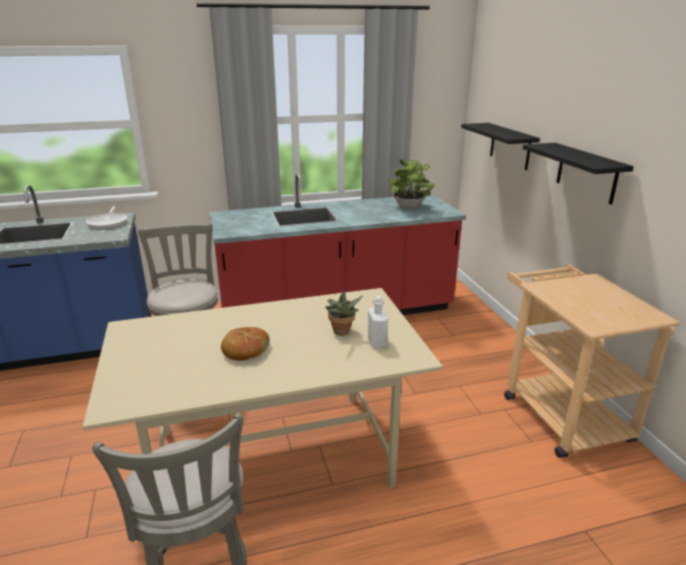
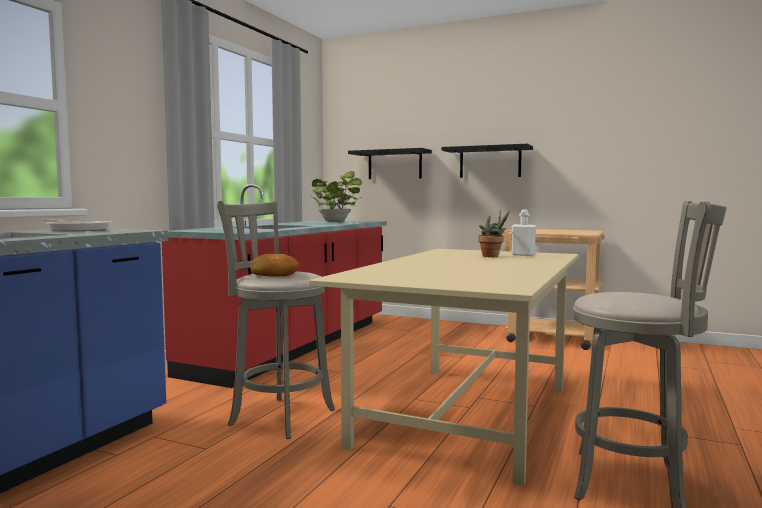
camera: 50 degrees left, 20 degrees down
bread [221,327,270,361] -> bread moved to [250,254,299,277]

